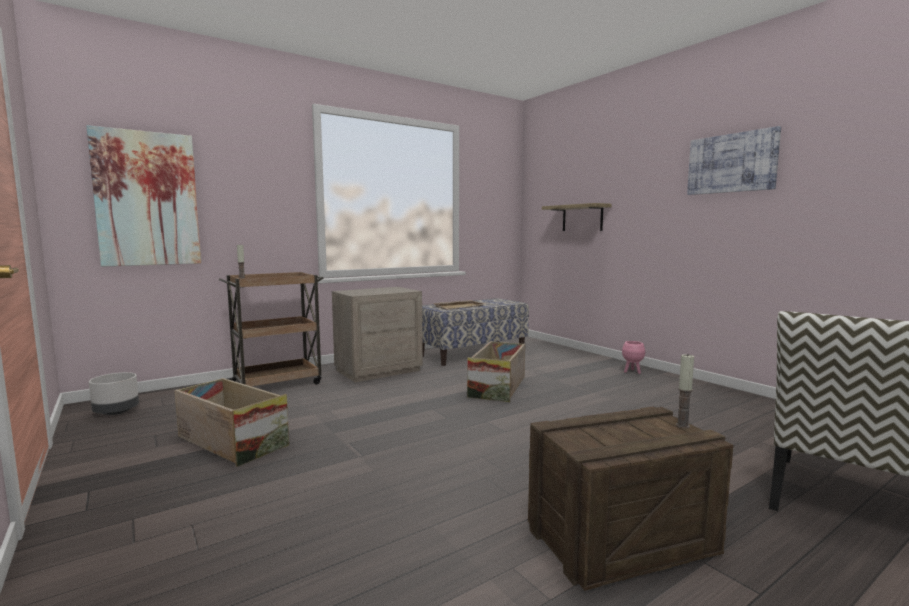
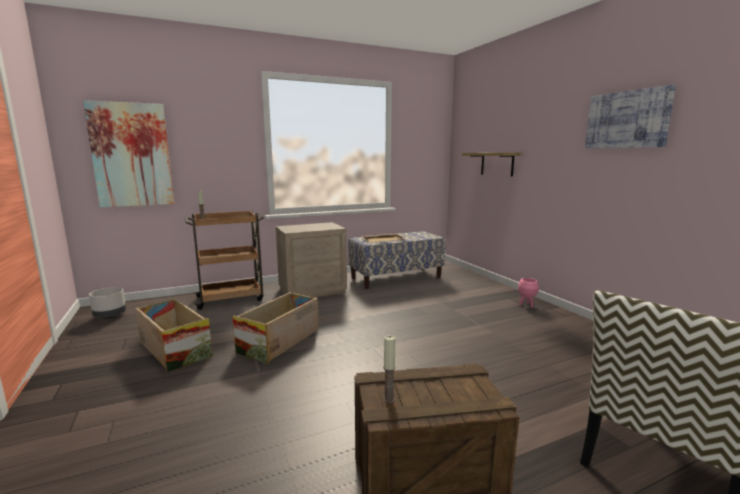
camera: 10 degrees right, 5 degrees up
crate [467,341,525,402] -> crate moved to [232,292,319,364]
candle [676,355,694,429] -> candle moved to [383,335,396,403]

